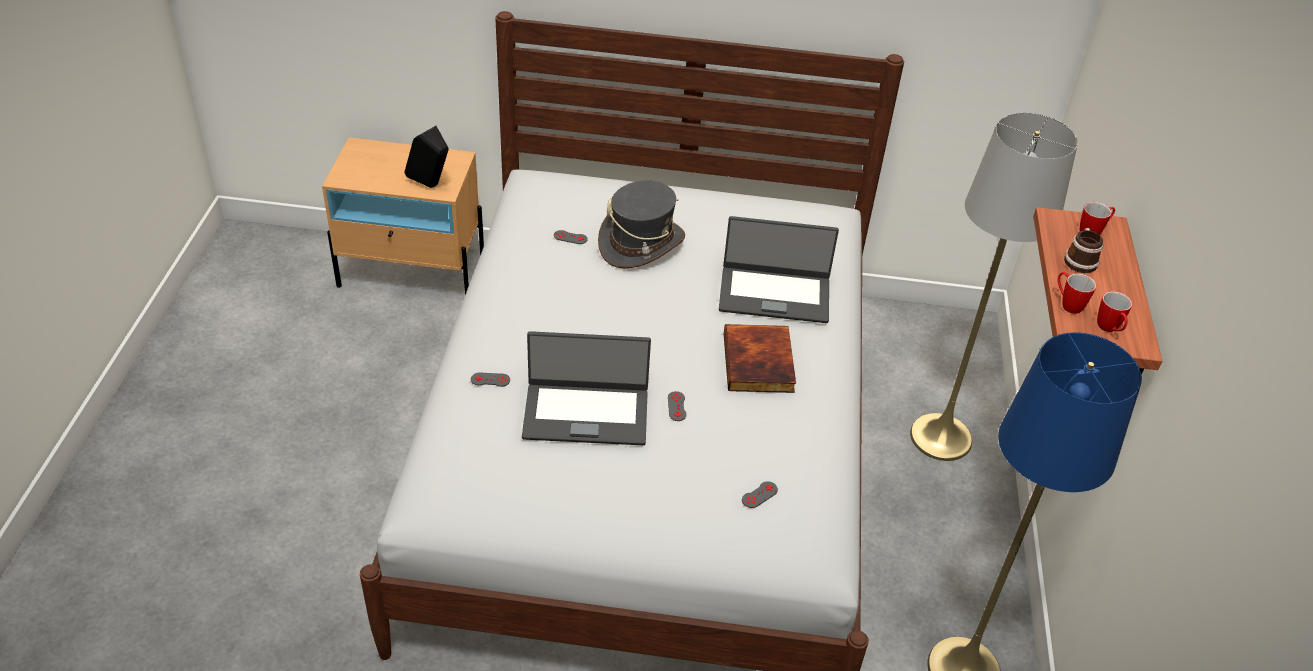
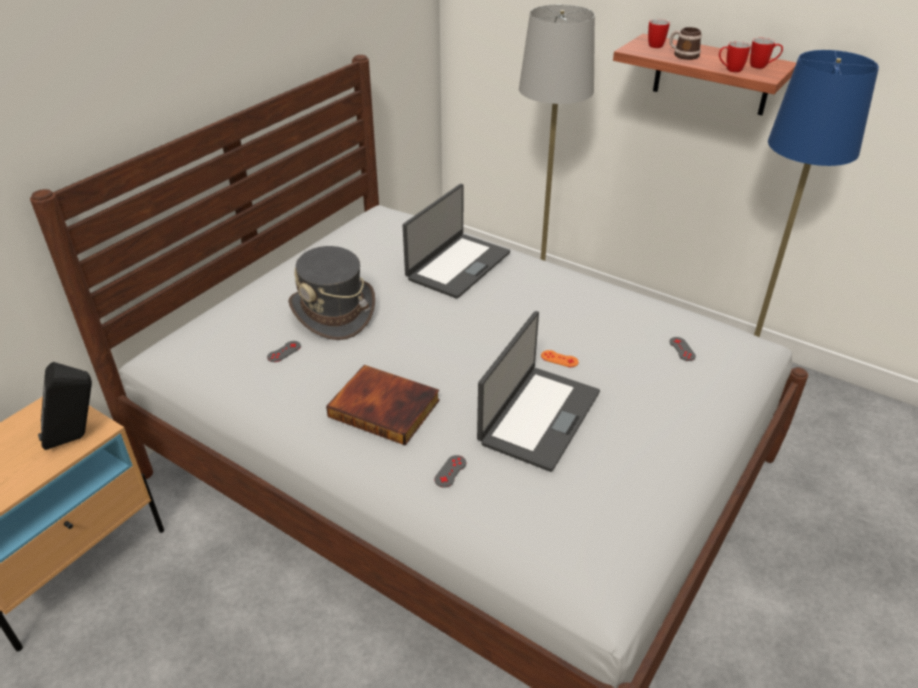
camera: 60 degrees left, 5 degrees down
grey game controller [668,391,687,421] -> orange game controller [541,350,579,367]
book [724,324,796,393] -> book moved to [326,365,440,446]

